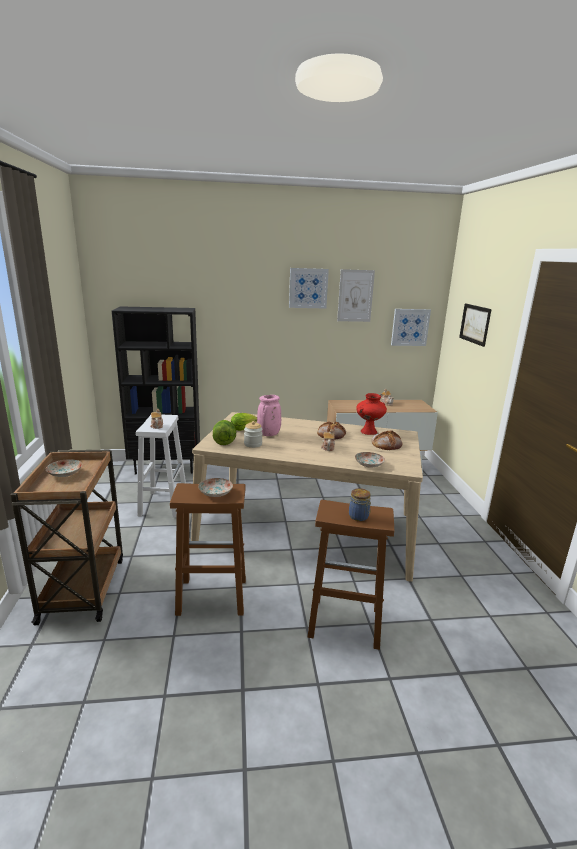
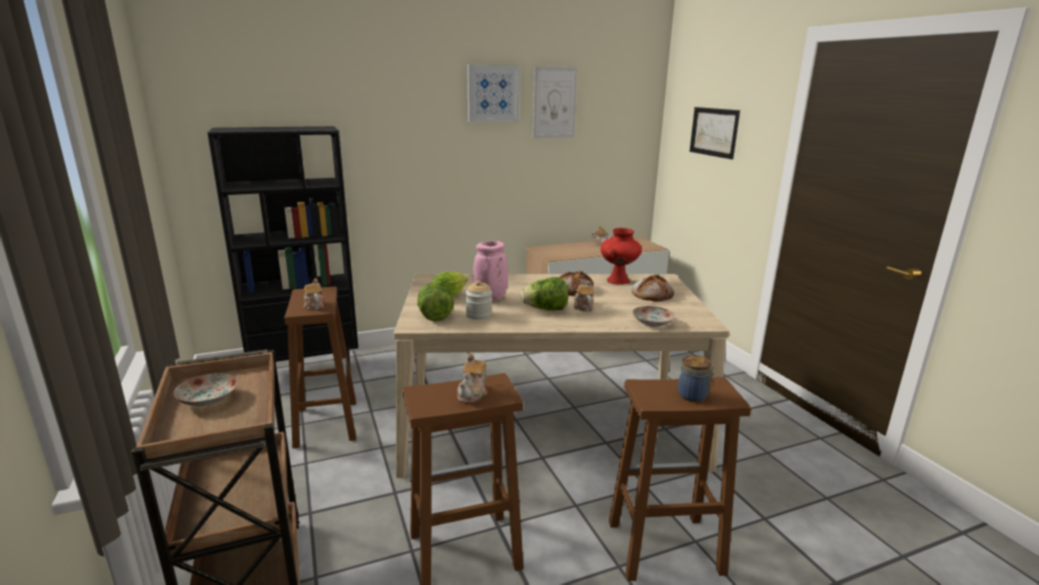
camera: 15 degrees left, 0 degrees up
white stool [136,415,186,518] -> brown stool [284,287,356,449]
plate [198,478,233,497] -> teapot [457,354,488,403]
picture [391,309,431,346] -> none
none -> lettuce [521,277,568,311]

